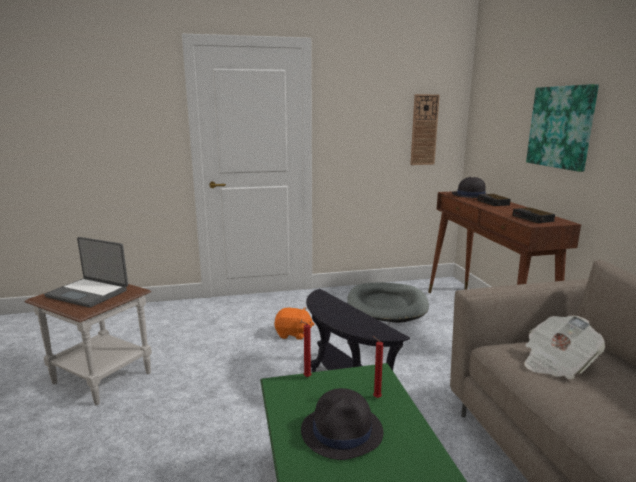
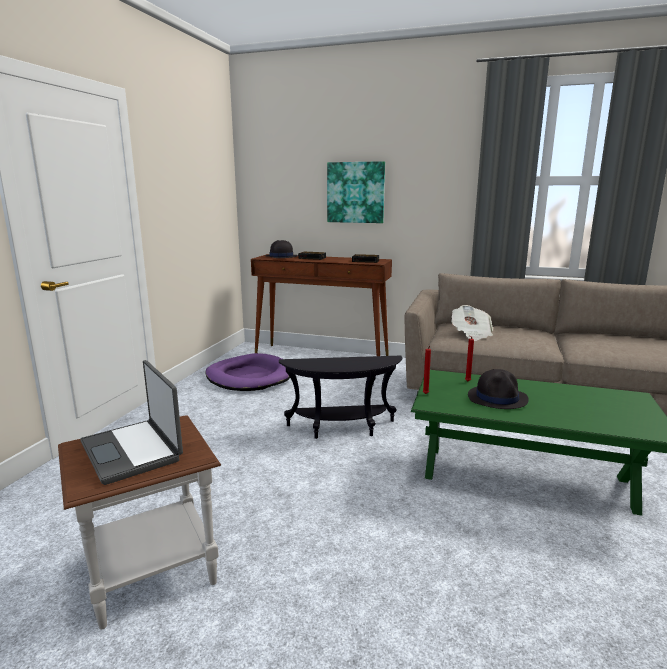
camera: 60 degrees left, 0 degrees up
laptop [44,237,128,308] -> laptop turned 90 degrees clockwise [80,360,183,485]
orange plush toy [274,307,314,340] -> none
grey dog bed [347,283,429,323] -> purple dog bed [205,353,290,391]
wall clock [410,94,440,165] -> none

